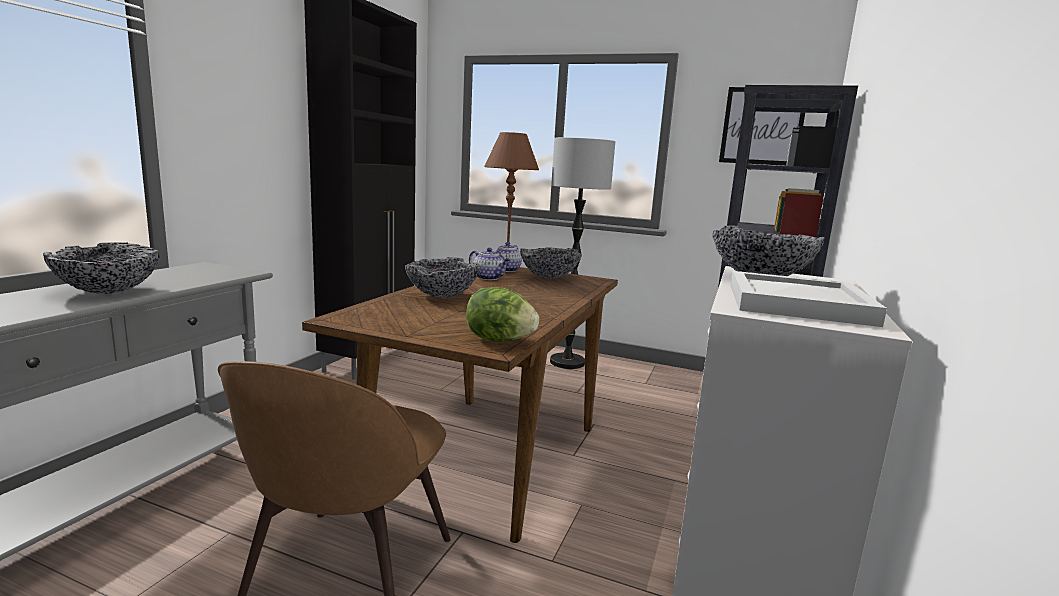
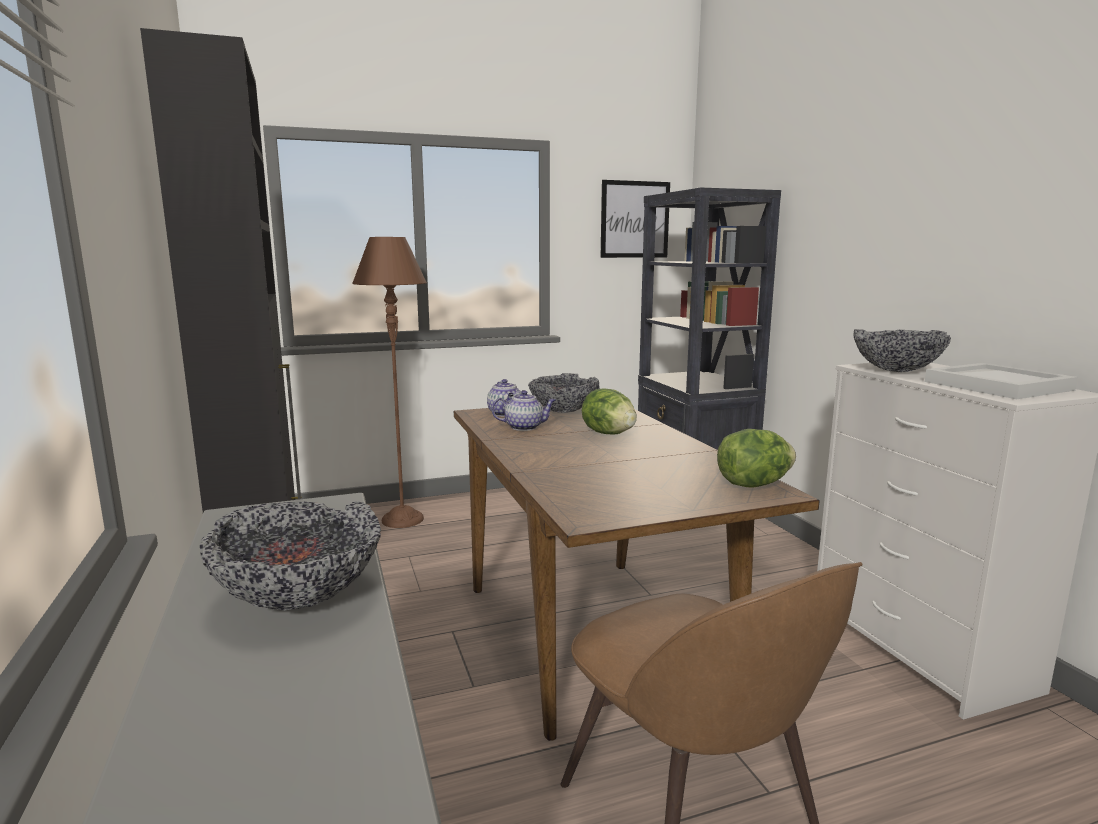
camera: 40 degrees left, 0 degrees up
bowl [405,257,480,298] -> none
floor lamp [550,137,615,369] -> none
none -> lettuce [582,389,637,435]

